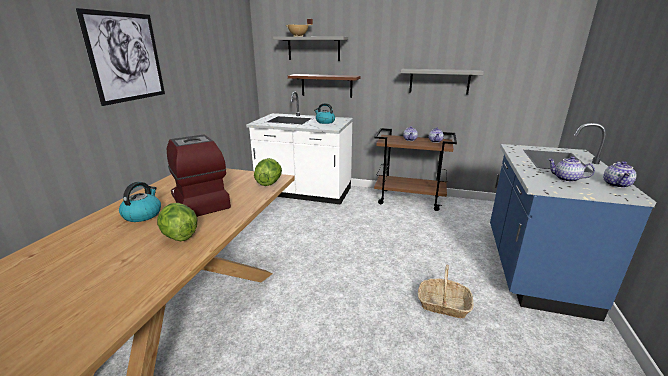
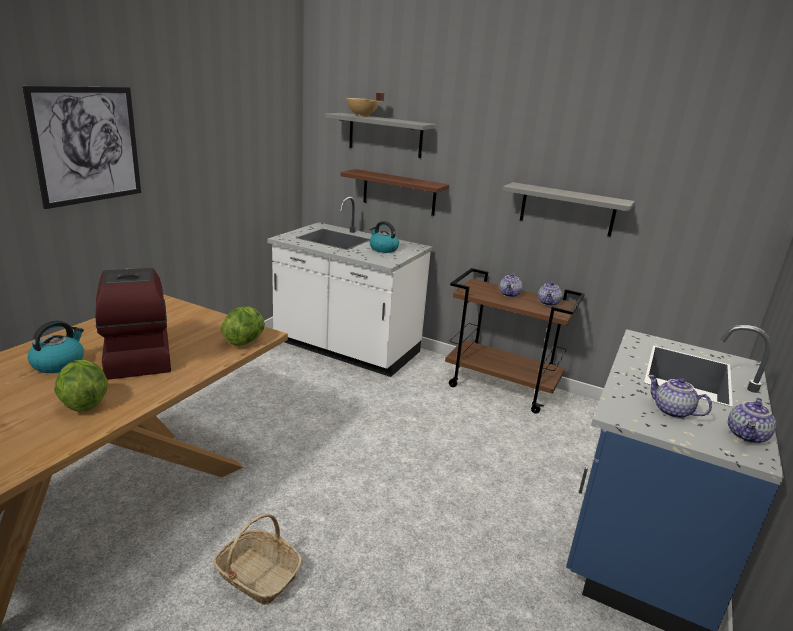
camera: 10 degrees right, 0 degrees up
basket [418,265,473,318] -> basket moved to [213,513,302,605]

